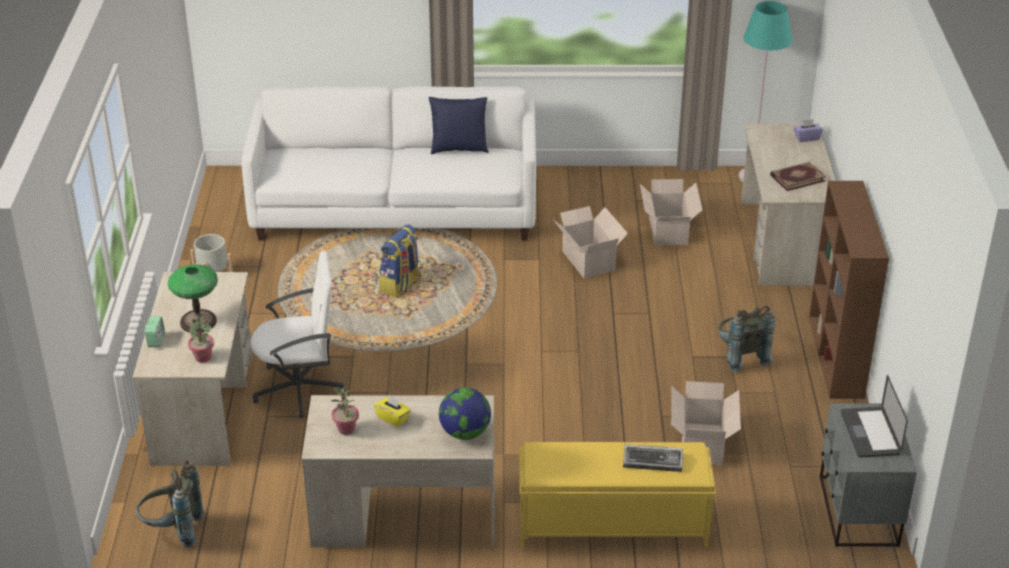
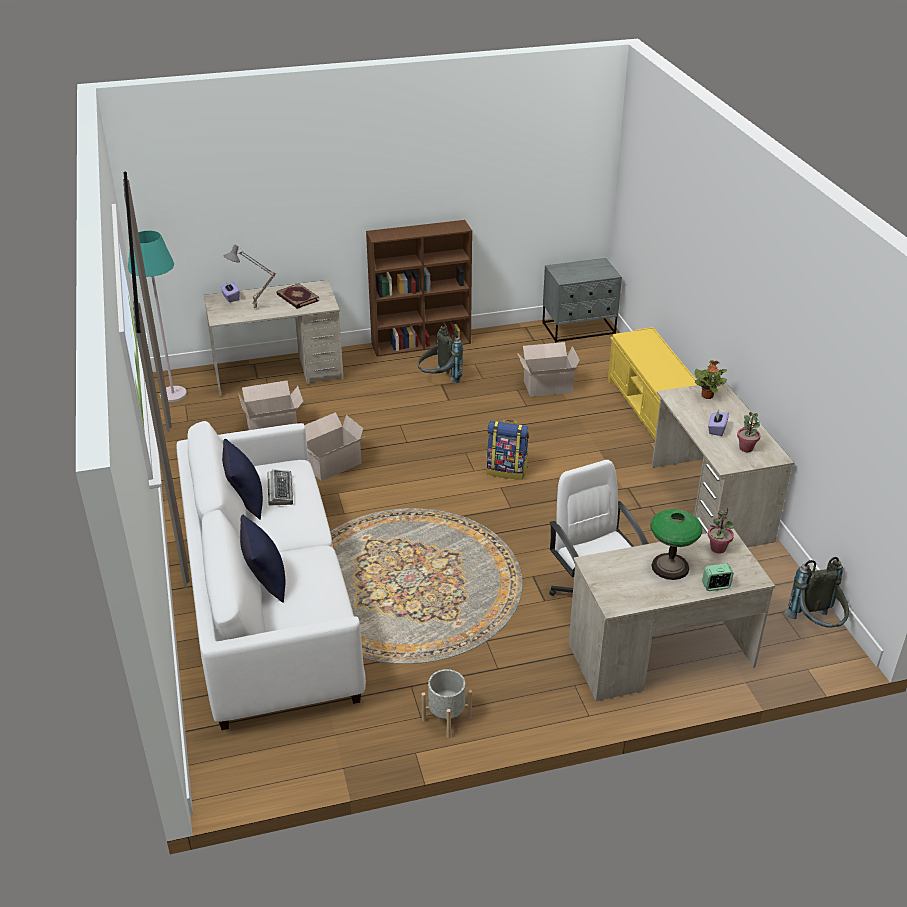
camera: 105 degrees left, 0 degrees up
yellow tissue box [374,395,411,427] -> purple tissue box [708,409,729,436]
backpack [379,224,421,298] -> backpack moved to [486,420,529,480]
globe [439,387,491,440] -> potted plant [695,360,727,399]
keyboard [623,444,683,472] -> keyboard moved to [267,469,293,505]
laptop [841,375,908,458] -> none
none -> grey table lamp [224,244,276,309]
none -> blue pillow [240,515,286,603]

